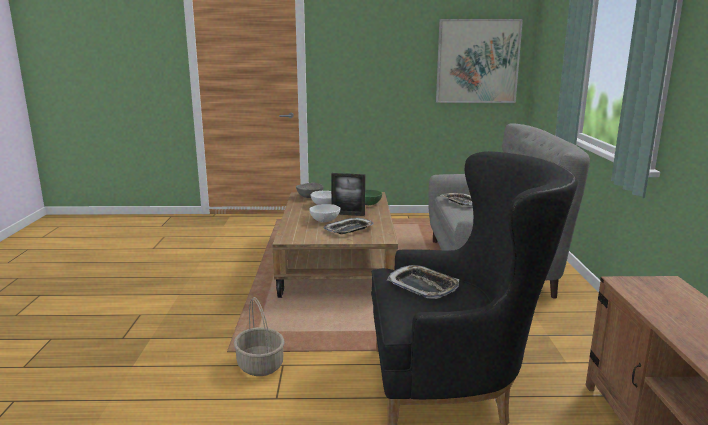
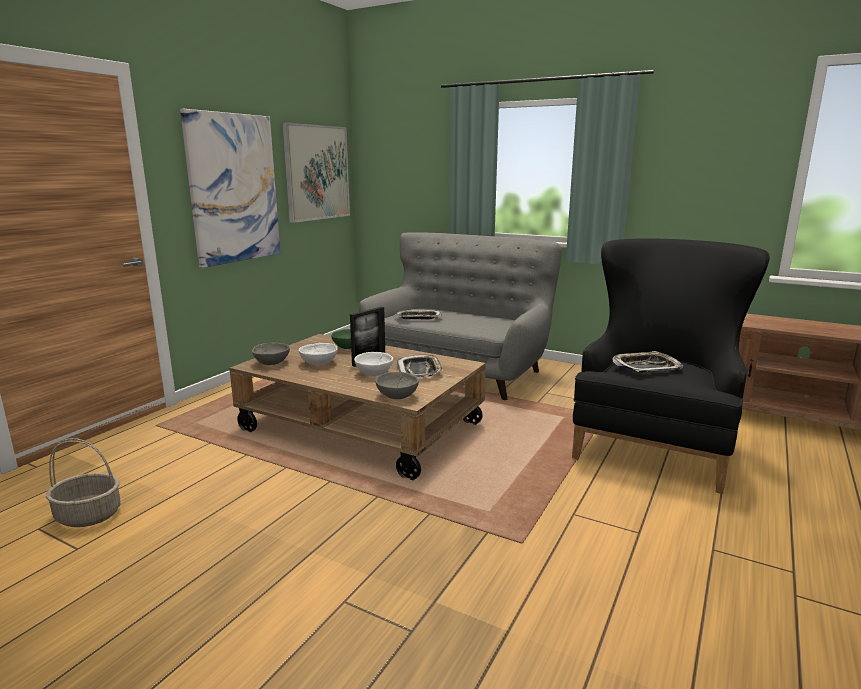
camera: 60 degrees left, 0 degrees up
basket [234,297,284,376] -> basket moved to [46,438,120,527]
none -> picture [180,109,280,268]
none -> grey bowl [375,372,419,399]

